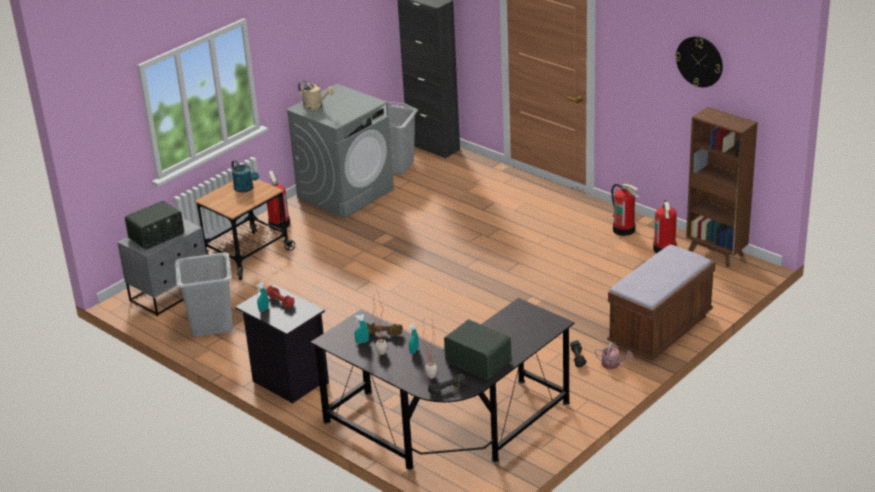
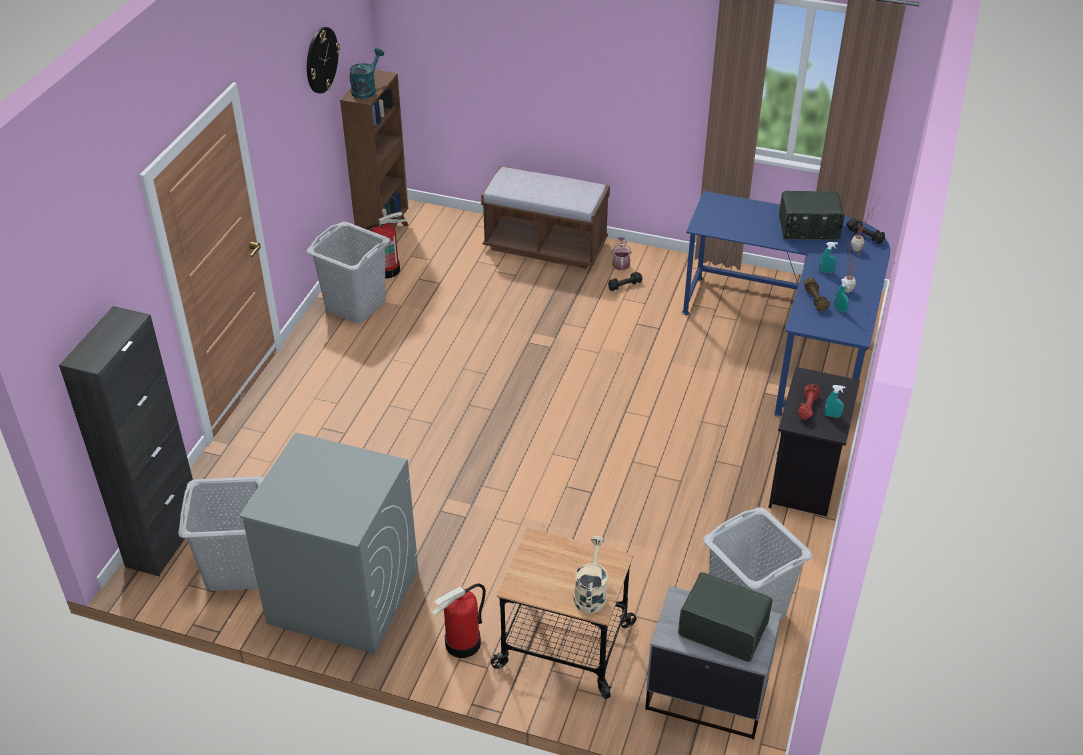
camera: 115 degrees left, 10 degrees up
turquoise watering can [231,160,259,192] -> turquoise watering can moved to [349,48,384,99]
beige watering can [298,81,334,110] -> beige watering can moved to [574,536,608,613]
black desk [310,298,575,470] -> blue desk [682,191,890,416]
radio [444,320,511,380] -> radio turned 105 degrees counterclockwise [779,191,845,240]
fire extinguisher [611,183,640,236] -> grey laundry basket [306,222,390,323]

